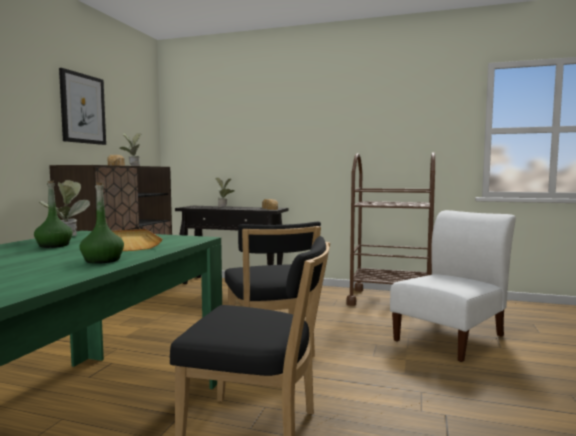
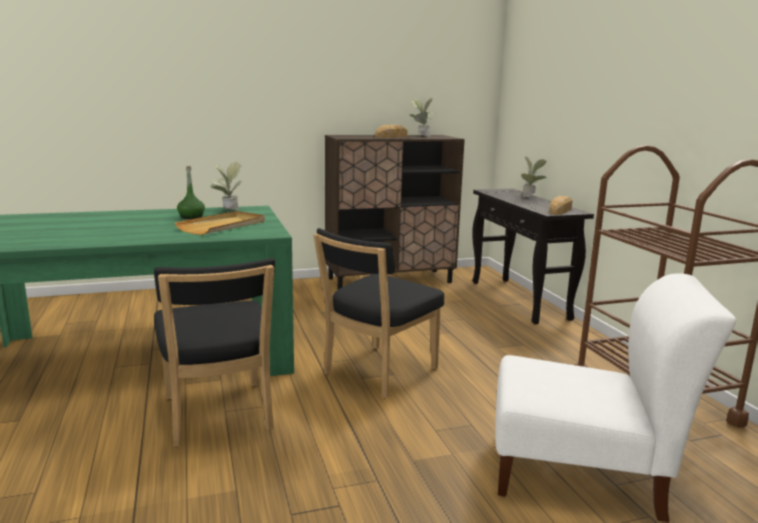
camera: 55 degrees right, 10 degrees up
picture [59,68,106,145] -> none
green bottle [79,182,124,264] -> none

